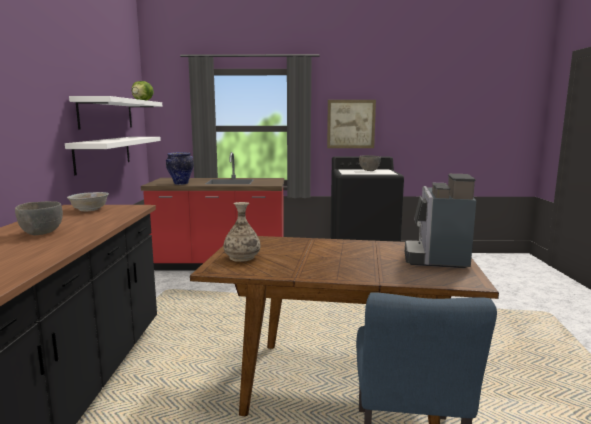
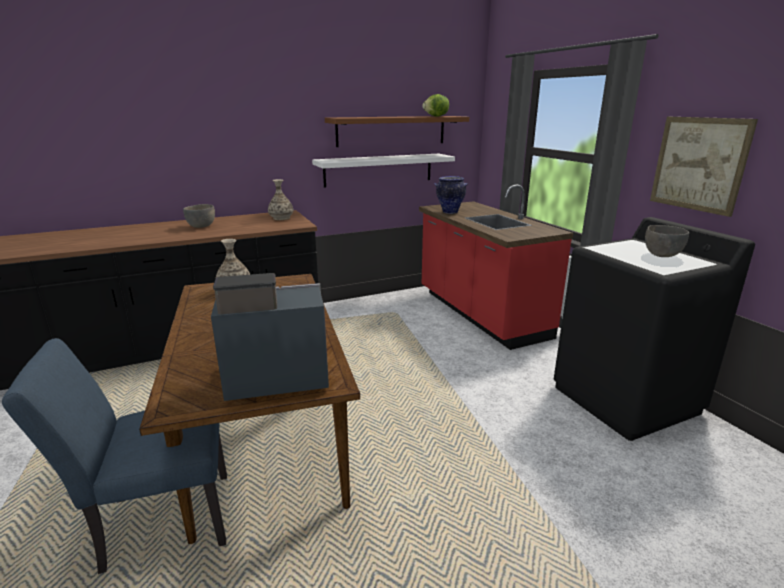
camera: 65 degrees right, 10 degrees up
white bowl [67,192,109,211] -> vase [268,179,293,220]
white shelf [69,96,162,129] -> brown shelf [325,116,469,147]

